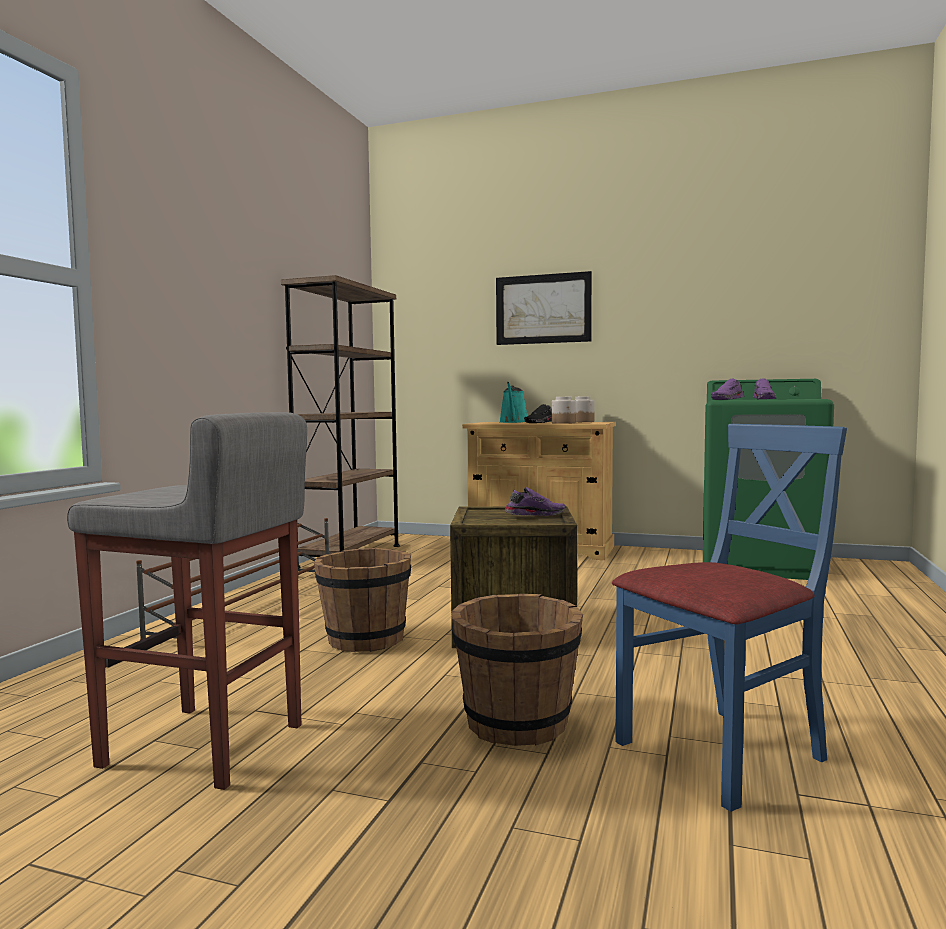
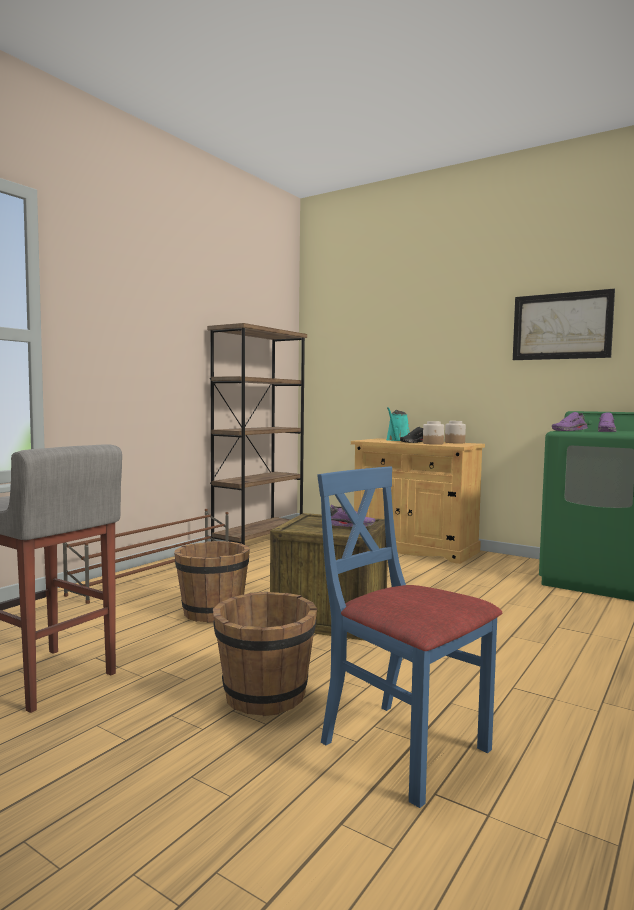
camera: 15 degrees right, 0 degrees up
picture [496,271,592,345] -> picture moved to [513,289,615,360]
blue chair [612,424,847,812] -> blue chair turned 120 degrees counterclockwise [317,466,502,808]

